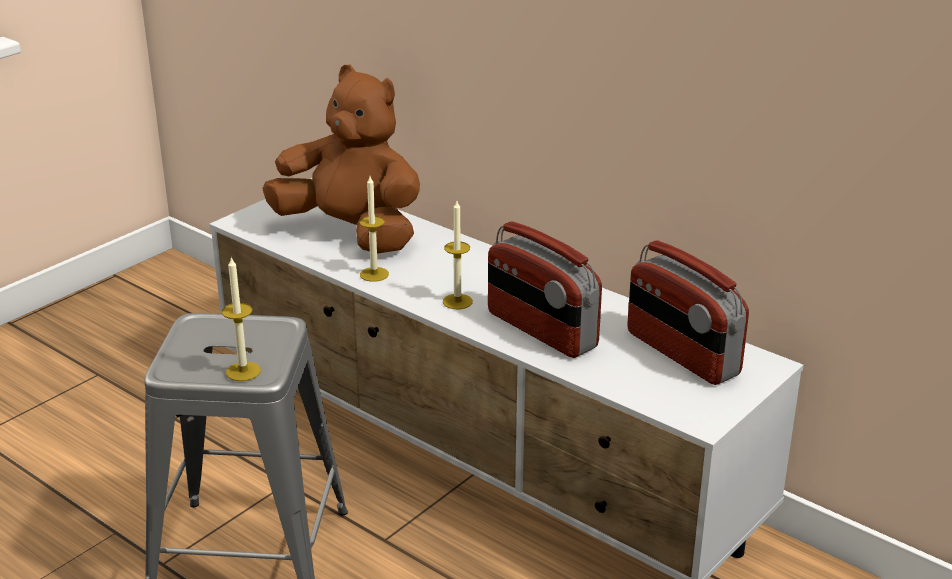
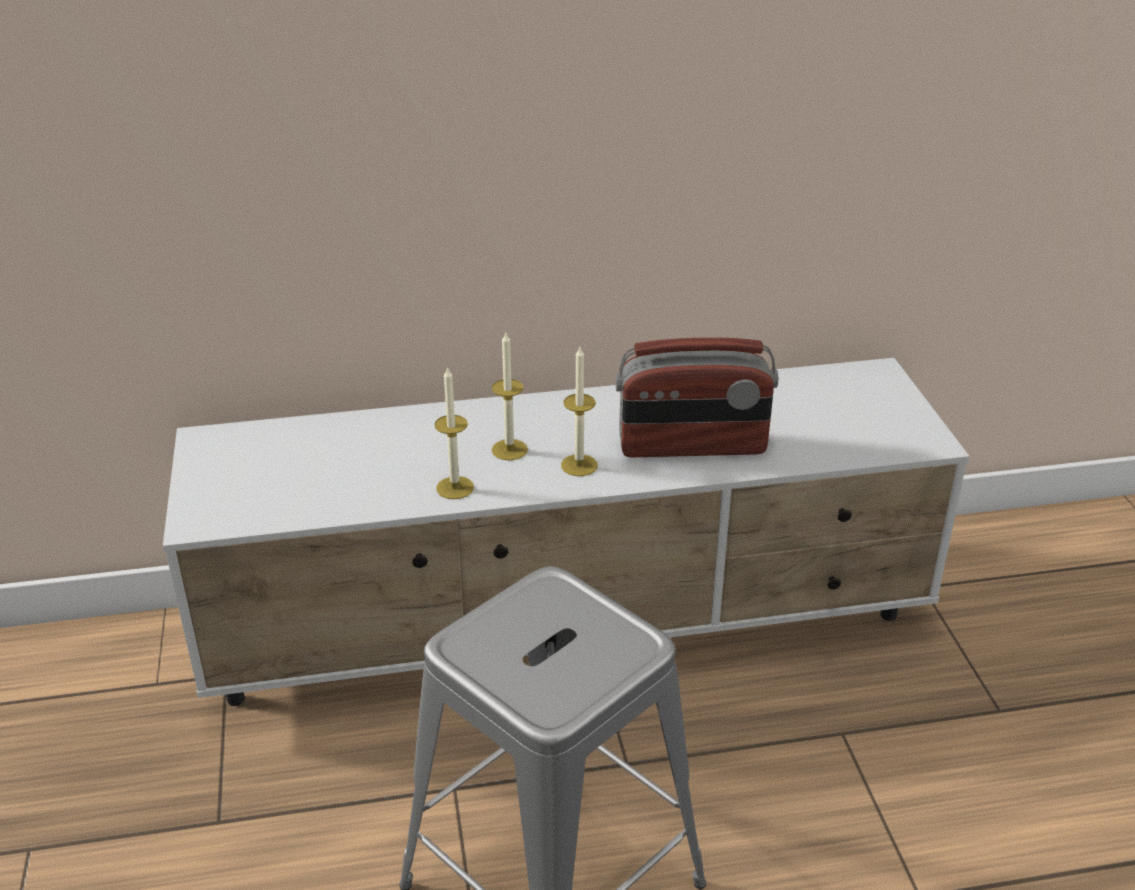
camera: 50 degrees left, 5 degrees up
candle [222,256,261,381] -> candle moved to [491,333,528,460]
brown plush toy [262,65,420,254] -> none
radio [627,240,749,385] -> none

